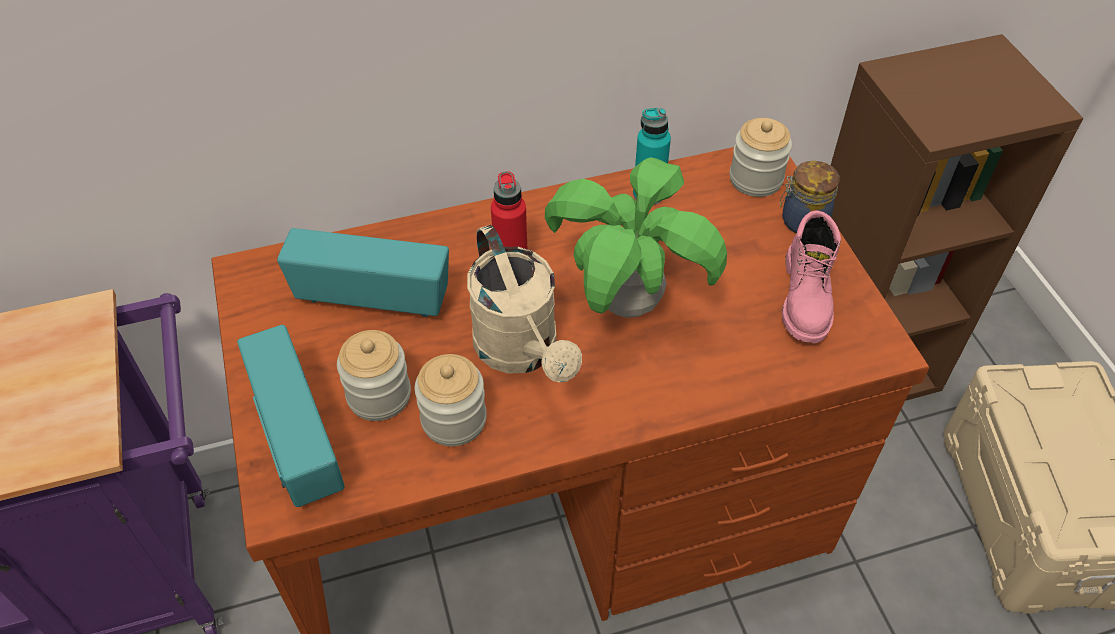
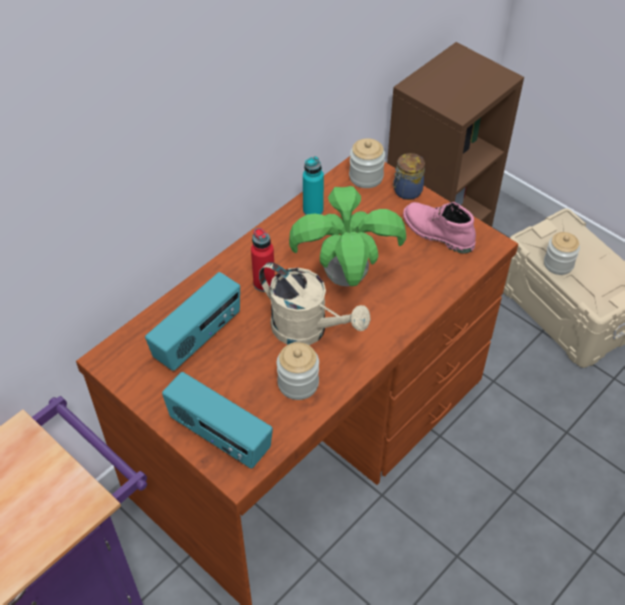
camera: 30 degrees left, 0 degrees up
radio [277,228,449,317] -> radio turned 150 degrees clockwise [145,272,240,371]
jar [337,330,411,421] -> jar moved to [544,232,580,275]
pink boot [782,210,841,343] -> pink boot turned 150 degrees clockwise [403,202,476,254]

